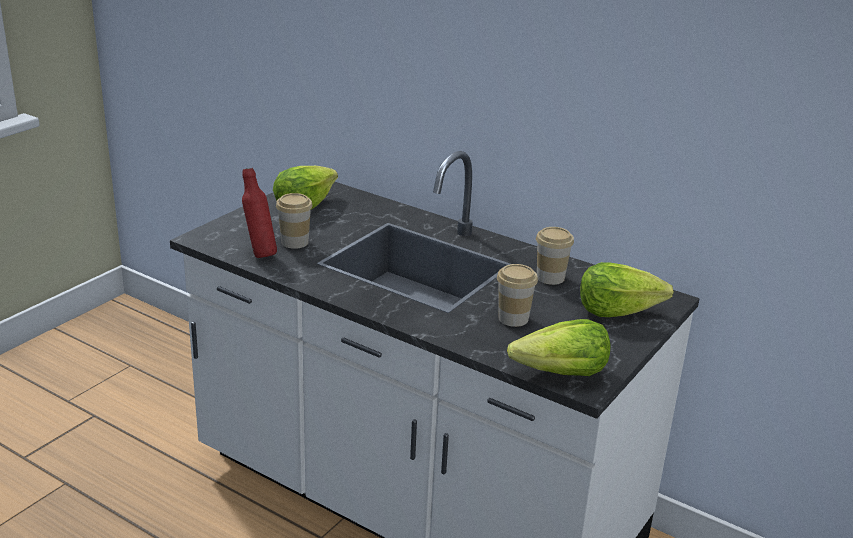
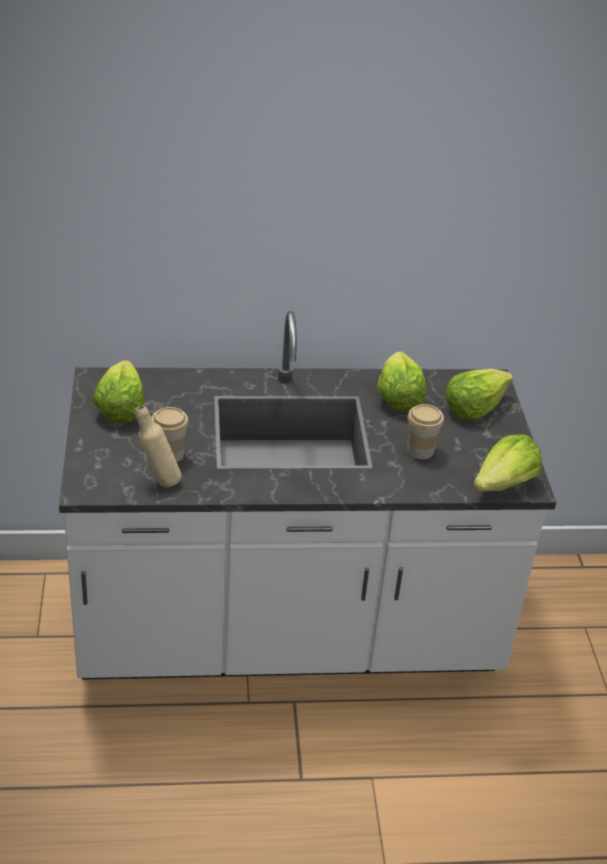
camera: 40 degrees left, 10 degrees up
red bottle [242,168,277,258] -> beige bottle [135,405,181,488]
cup [536,227,574,285] -> lettuce [377,351,426,412]

